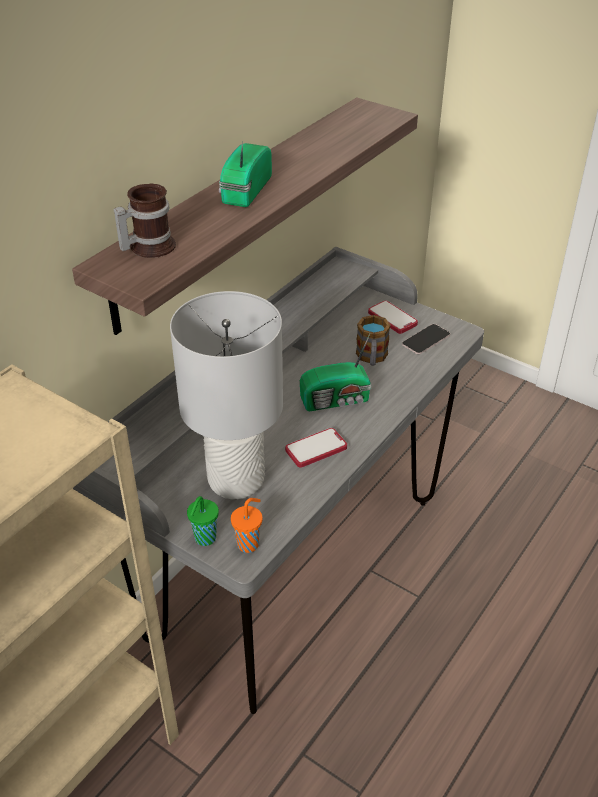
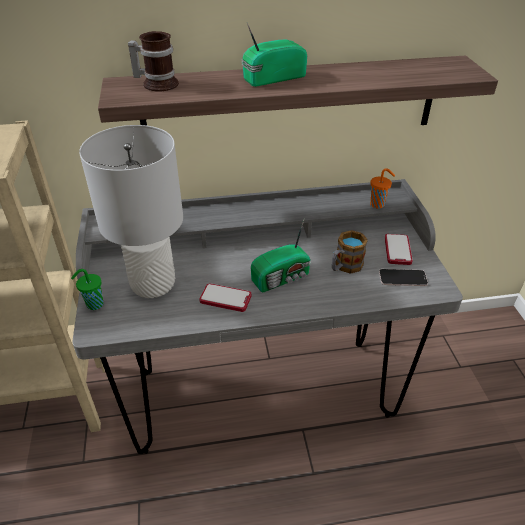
camera: 45 degrees right, 0 degrees up
orange cup [231,498,262,553] -> orange cup moved to [370,168,395,209]
radio [300,334,371,411] -> radio turned 60 degrees counterclockwise [251,217,311,292]

